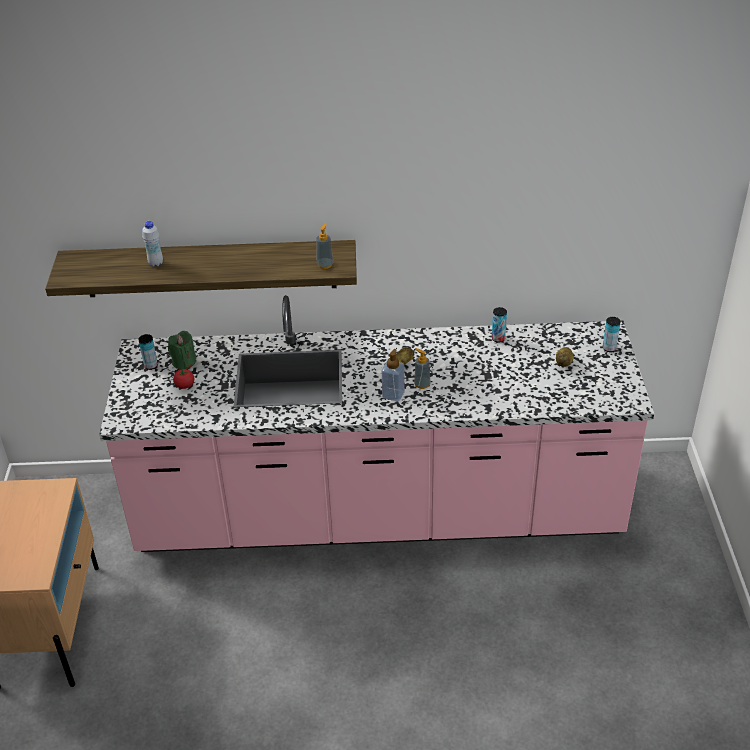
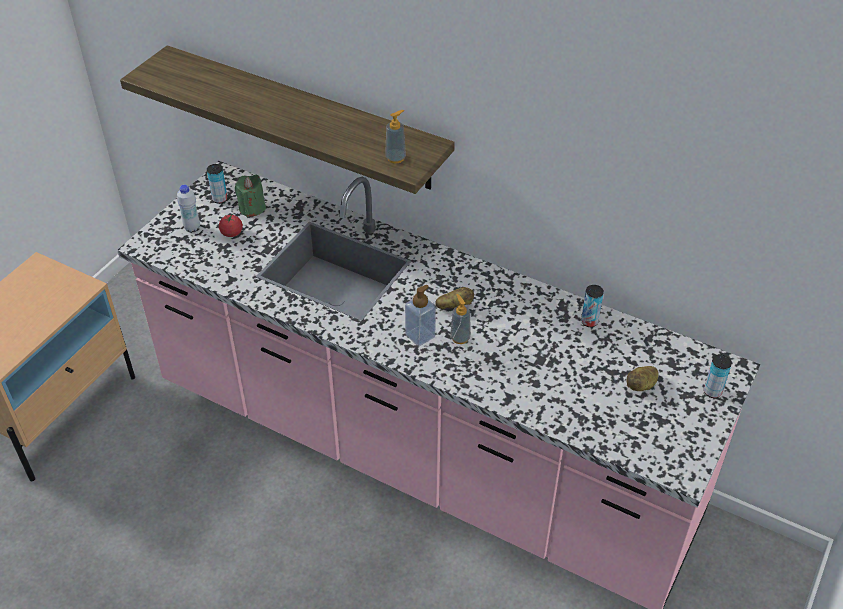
camera: 30 degrees right, 5 degrees up
white bottle [142,221,163,267] -> white bottle moved to [177,184,200,232]

